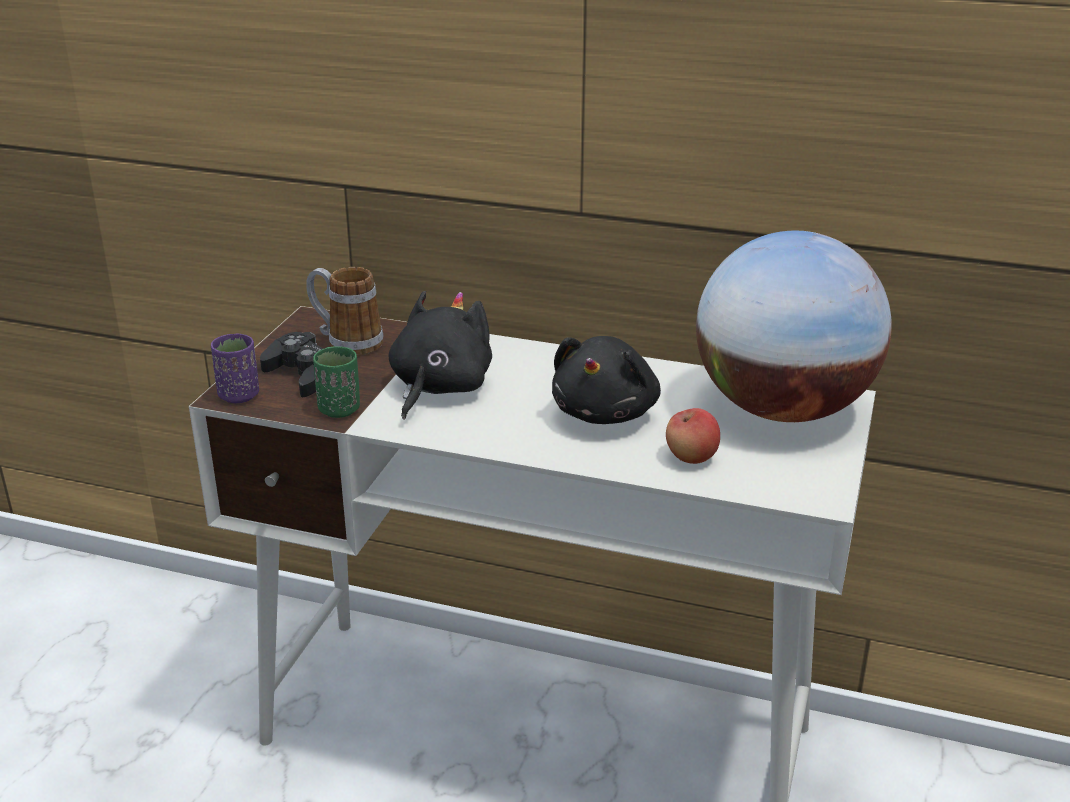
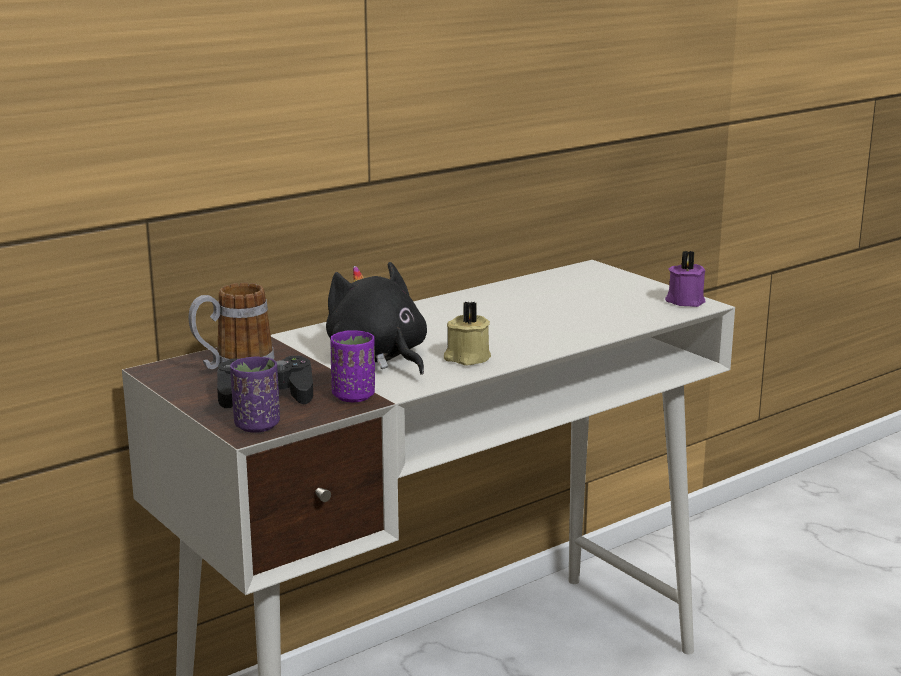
camera: 55 degrees left, 10 degrees down
green cup [313,346,360,418] -> purple cup [331,330,375,402]
black plush toy [552,336,661,424] -> none
apple [666,408,720,464] -> none
globe [696,230,892,422] -> none
none -> beige candle [444,301,491,366]
none -> purple candle [665,250,705,307]

